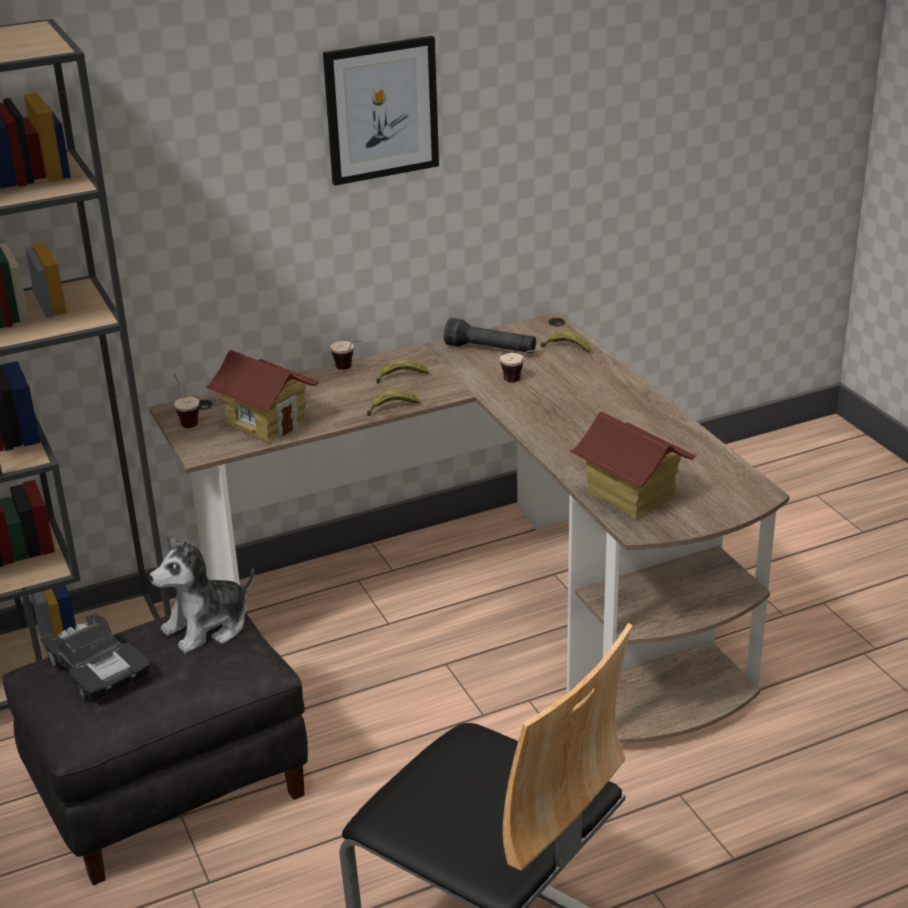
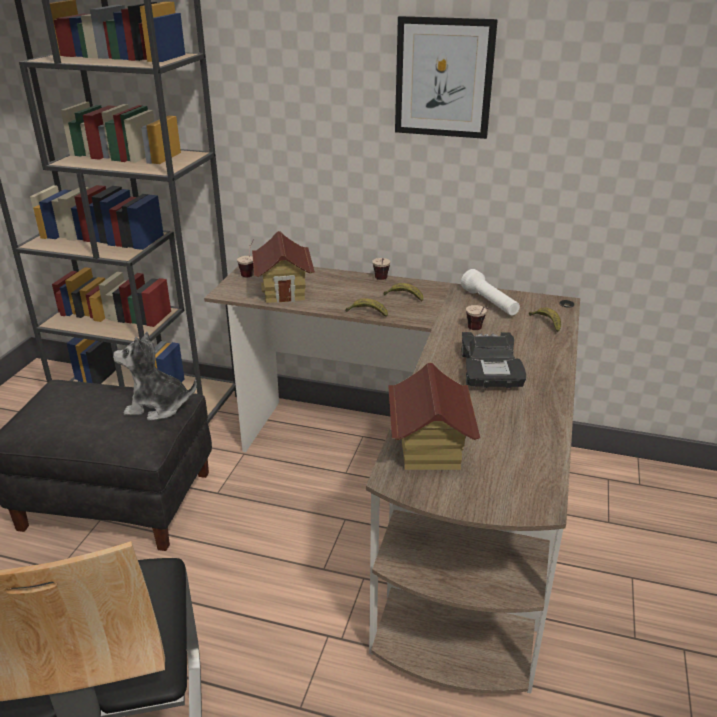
camera: 40 degrees right, 0 degrees up
black toy car [40,613,150,701] -> black toy car moved to [462,332,526,388]
black flashlight [444,318,536,353] -> white flashlight [461,269,520,316]

